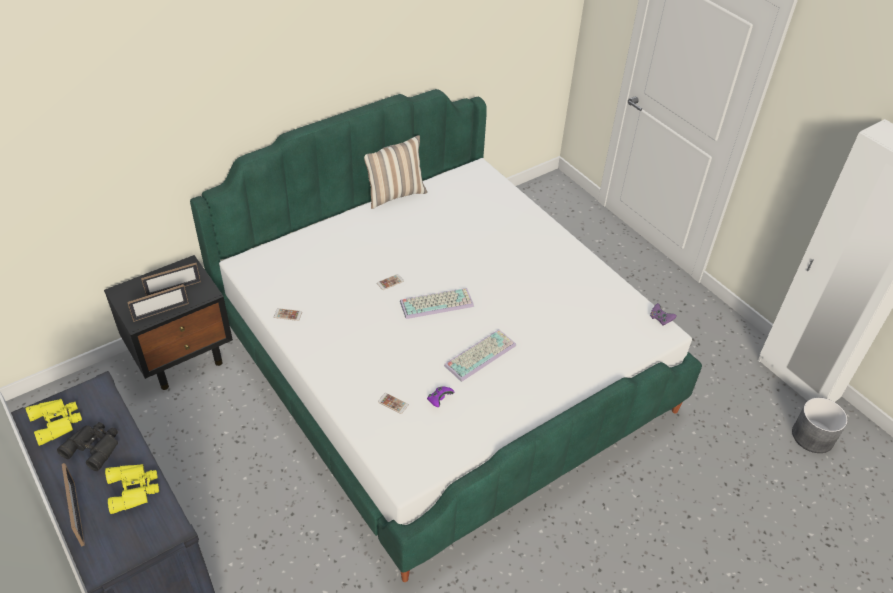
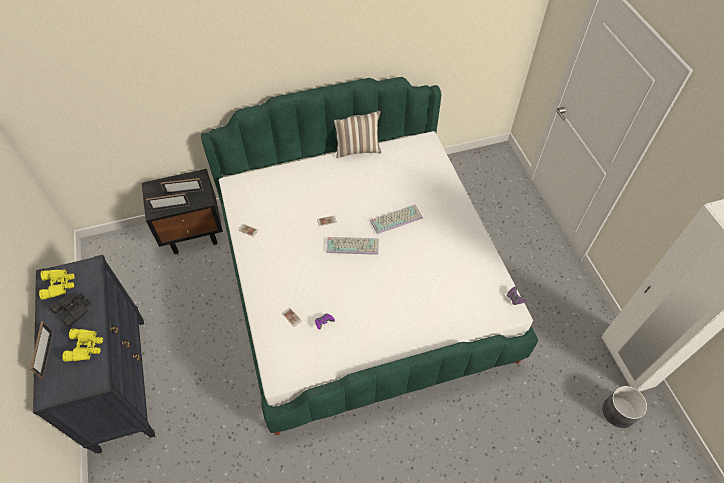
camera: 20 degrees right, 10 degrees up
keyboard [444,329,516,382] -> keyboard moved to [370,205,423,234]

